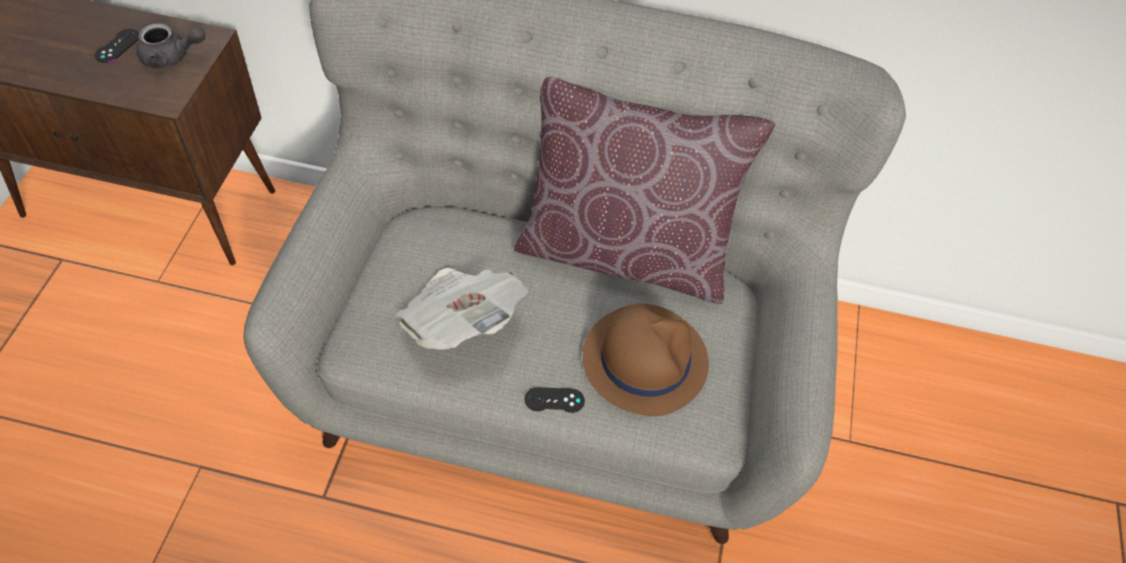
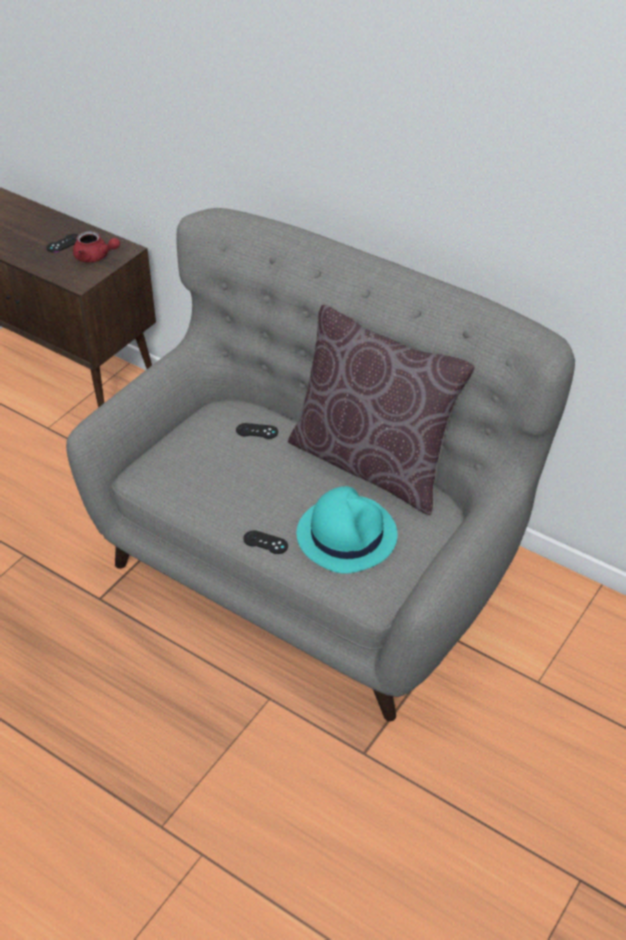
camera: 25 degrees right, 10 degrees down
grey teapot [137,23,205,69] -> red teapot [73,231,120,262]
newspaper [395,268,528,350] -> none
brown hat [583,303,709,416] -> turquoise hat [297,486,398,574]
none -> black game controller [236,423,278,439]

